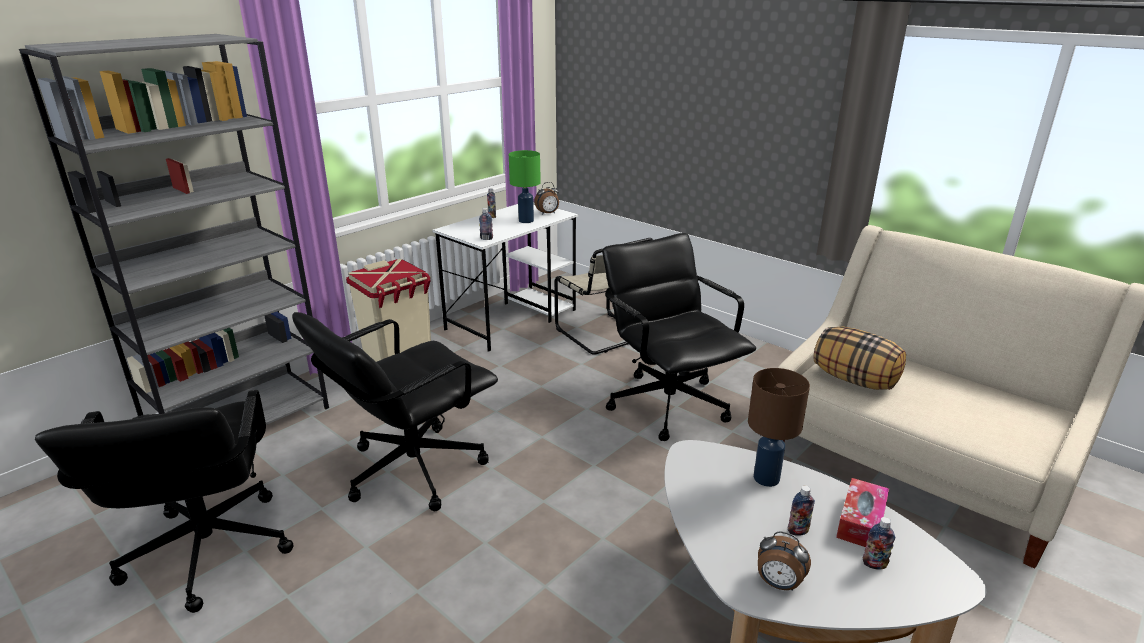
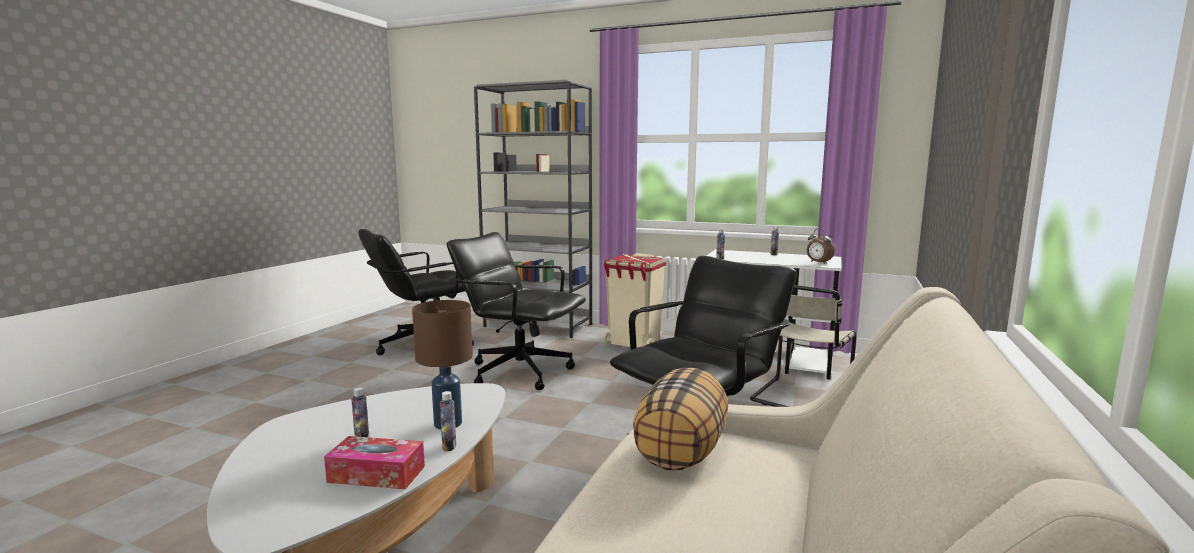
camera: 70 degrees right, 15 degrees down
green table lamp [509,150,541,223] -> none
alarm clock [758,531,811,591] -> none
bottle [863,517,895,569] -> bottle moved to [440,391,456,451]

